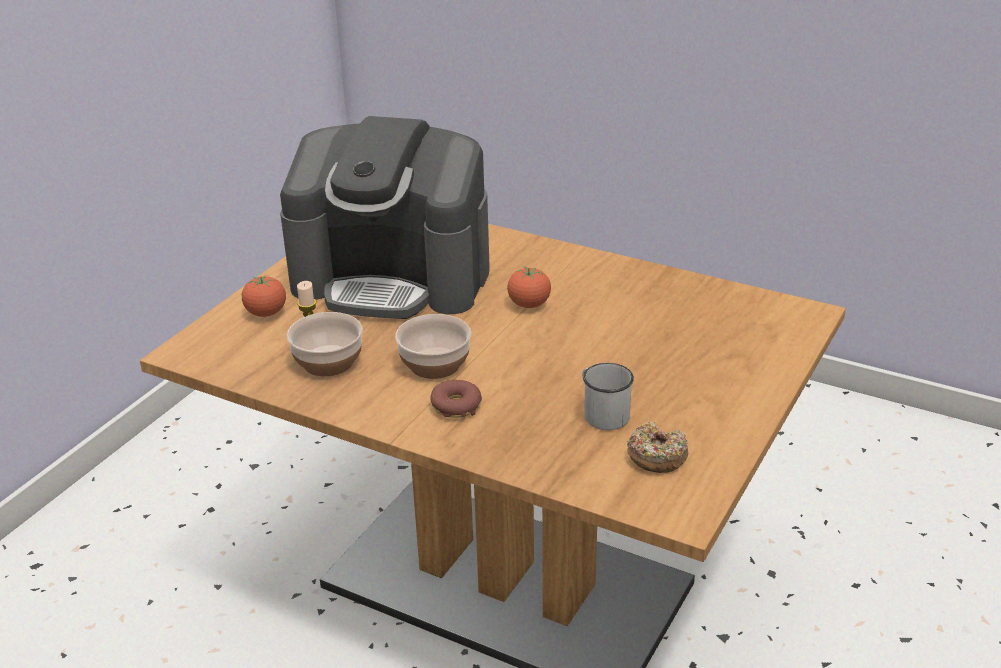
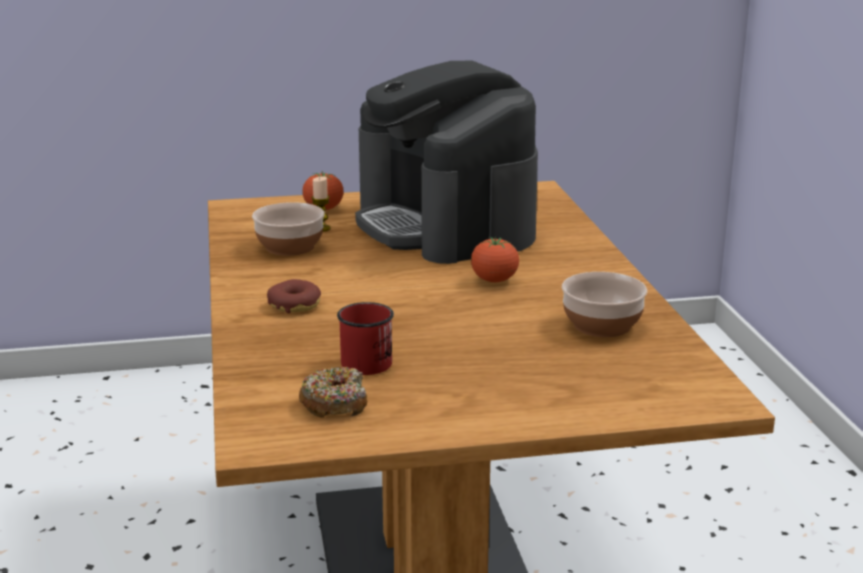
camera: 50 degrees right, 10 degrees down
bowl [395,314,471,379] -> bowl moved to [562,272,647,337]
white mug [583,363,634,430] -> red mug [337,302,394,375]

